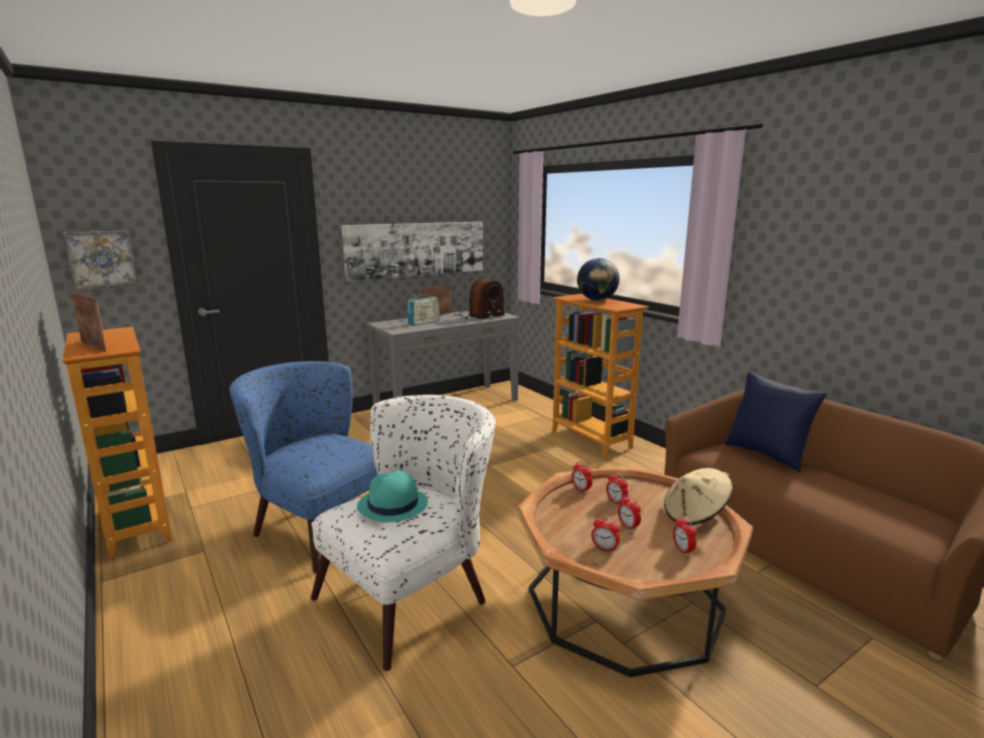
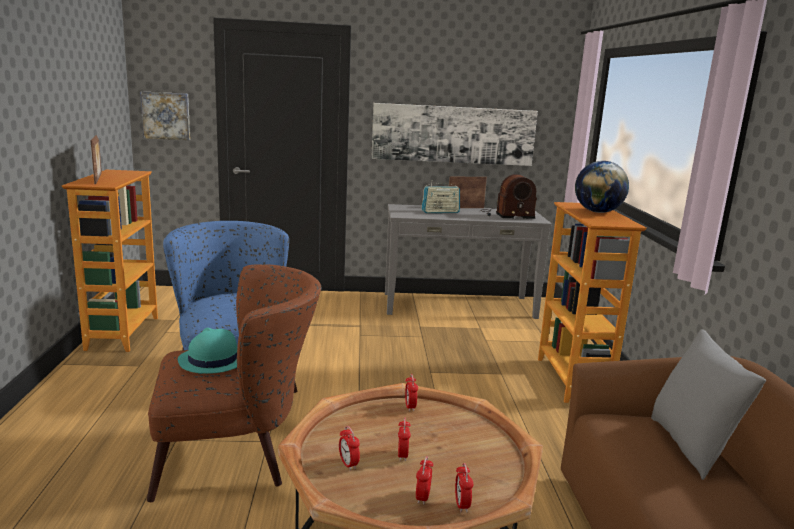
camera: 30 degrees right, 0 degrees up
white armchair [311,395,496,671] -> brown armchair [147,265,322,502]
alarm clock [606,472,628,505] -> alarm clock moved to [455,463,473,513]
beige hat [664,468,733,525] -> none
blue pillow [725,371,827,473] -> grey pillow [651,329,766,480]

